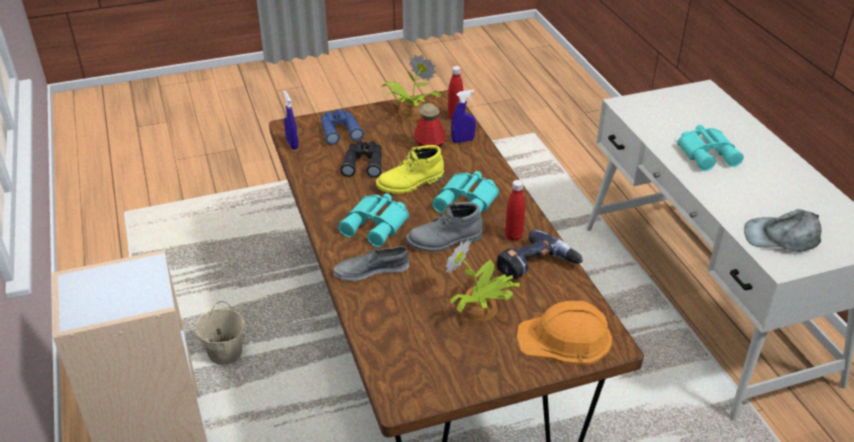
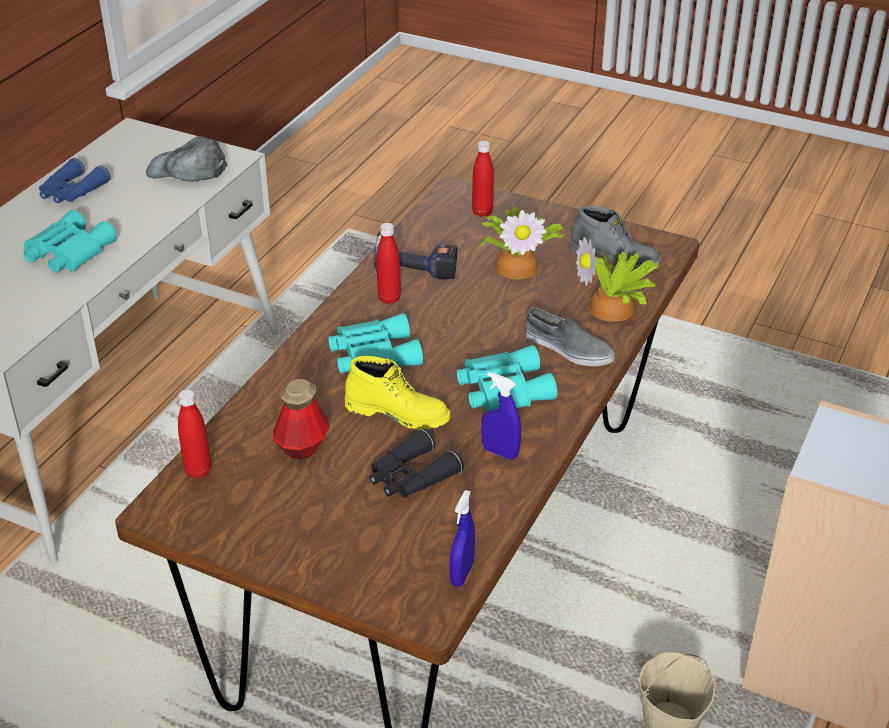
camera: 135 degrees left, 0 degrees up
blue binoculars [321,109,364,145] -> blue binoculars moved to [39,158,111,203]
potted plant [381,55,442,120] -> potted plant moved to [576,237,659,322]
grey boot [406,202,483,252] -> grey boot moved to [570,205,661,270]
blue spray bottle [451,90,476,143] -> blue spray bottle moved to [481,372,521,460]
orange hard hat [517,301,612,365] -> red bottle [472,140,494,217]
grey cap [744,209,822,252] -> grey cap turned 135 degrees clockwise [146,136,227,182]

